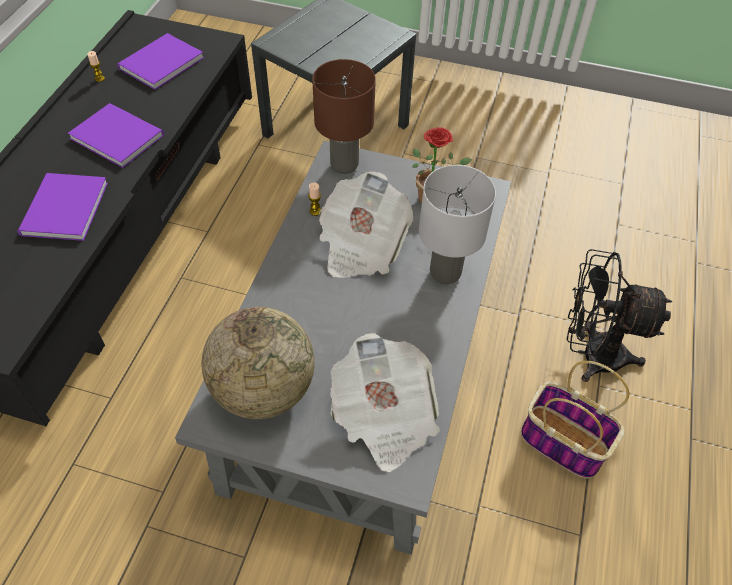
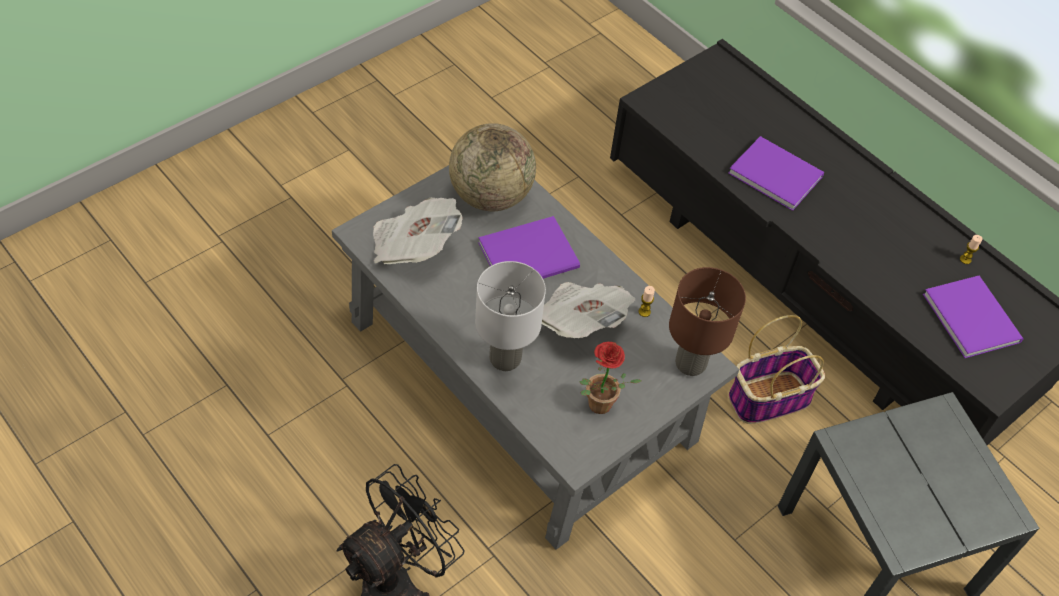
camera: 120 degrees right, 0 degrees up
purple book [68,103,164,168] -> purple book moved to [478,216,580,279]
basket [521,361,629,479] -> basket moved to [729,315,825,424]

